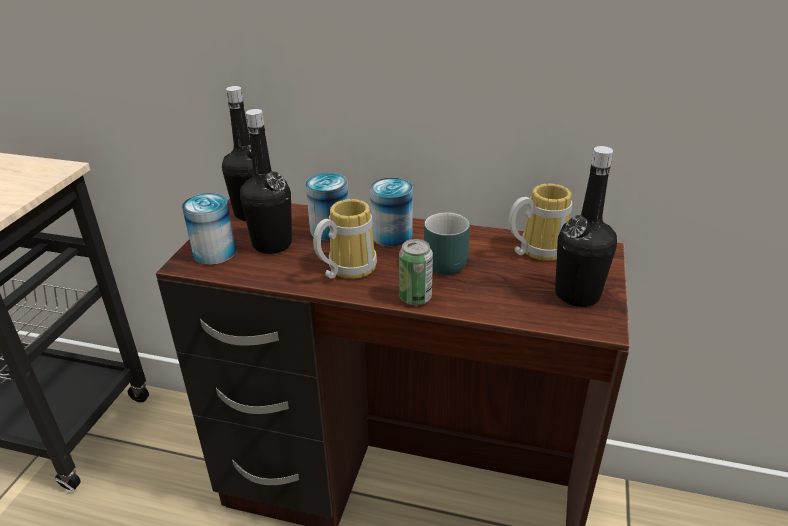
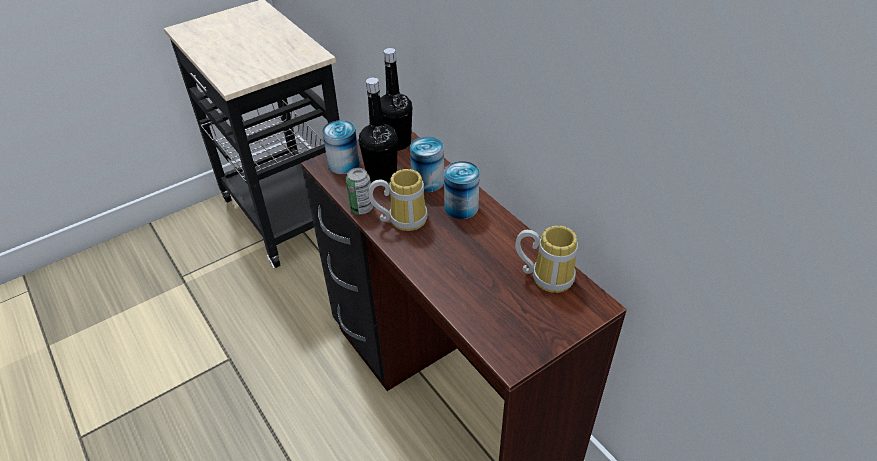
camera: 40 degrees right, 10 degrees up
can [399,239,433,305] -> can moved to [345,168,373,215]
turquoise mug [424,212,470,275] -> none
black bottle [555,146,617,307] -> none

